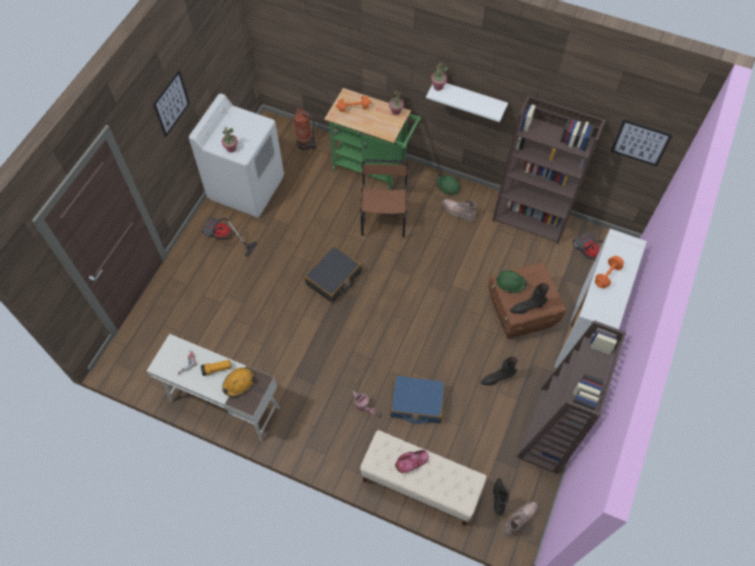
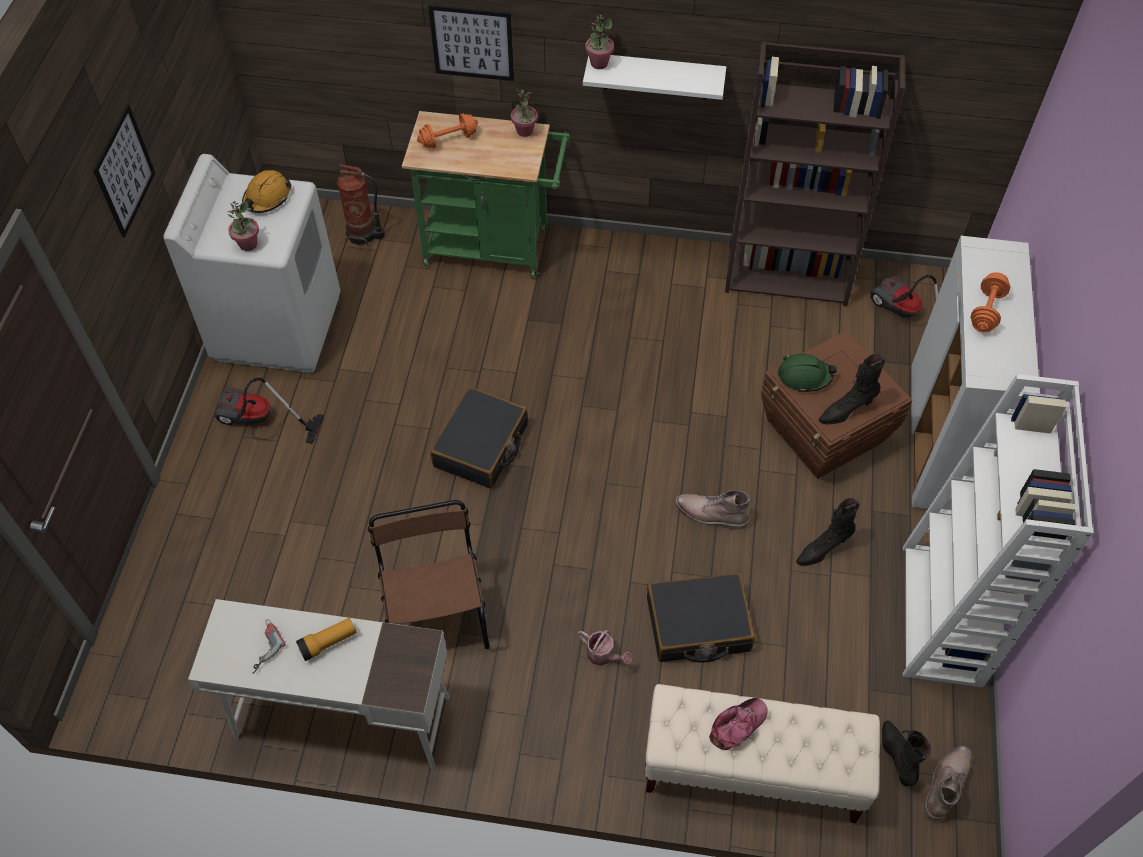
camera: 15 degrees left, 5 degrees down
orange hard hat [222,368,255,397] -> orange hard hat moved to [242,170,292,213]
brown chair [360,159,409,238] -> brown chair moved to [368,500,490,649]
blue suitcase [390,375,445,424] -> black suitcase [647,573,755,663]
green hard hat [436,172,460,195] -> none
brown boot [442,199,476,222] -> brown boot moved to [675,490,750,530]
brown bookcase [517,320,626,474] -> white bookcase [903,374,1094,688]
picture [610,119,672,167] -> picture moved to [428,5,514,81]

